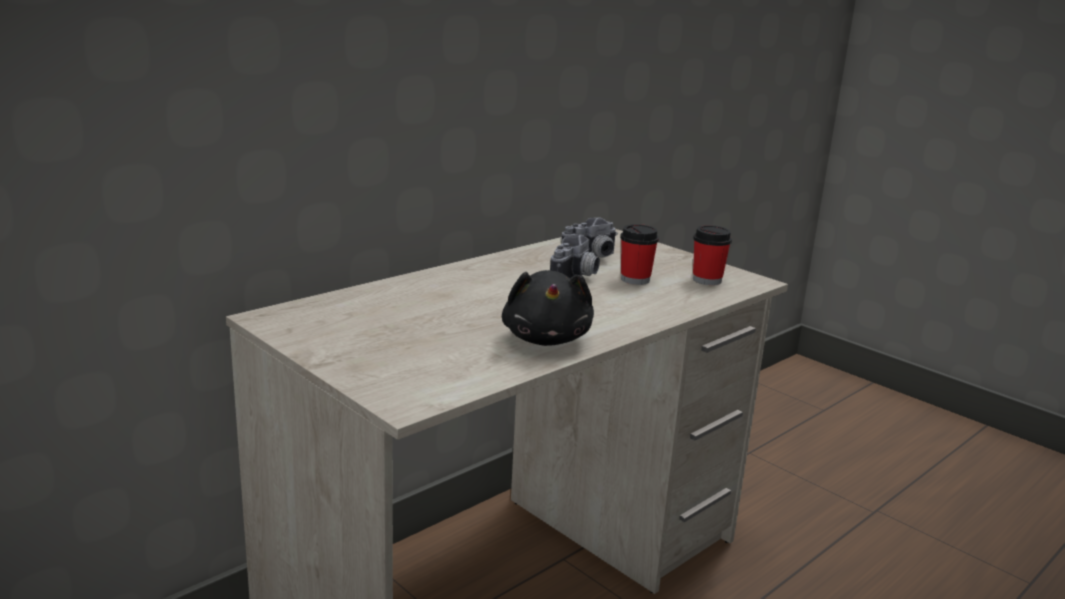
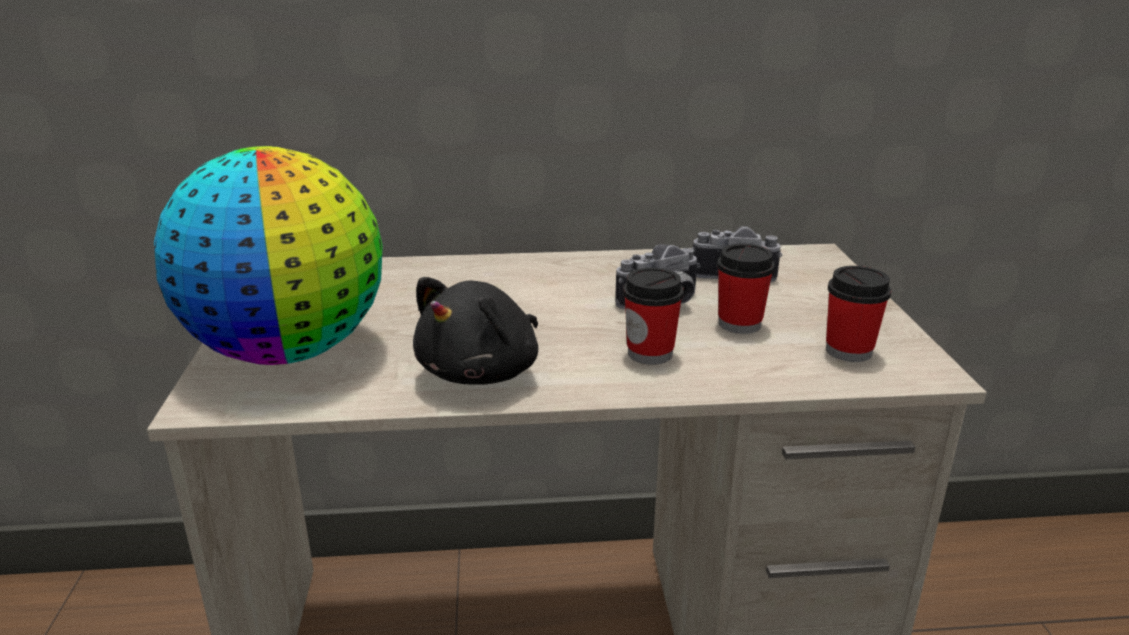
camera: 40 degrees right, 5 degrees up
none -> globe [154,146,383,365]
none -> cup [623,268,684,365]

